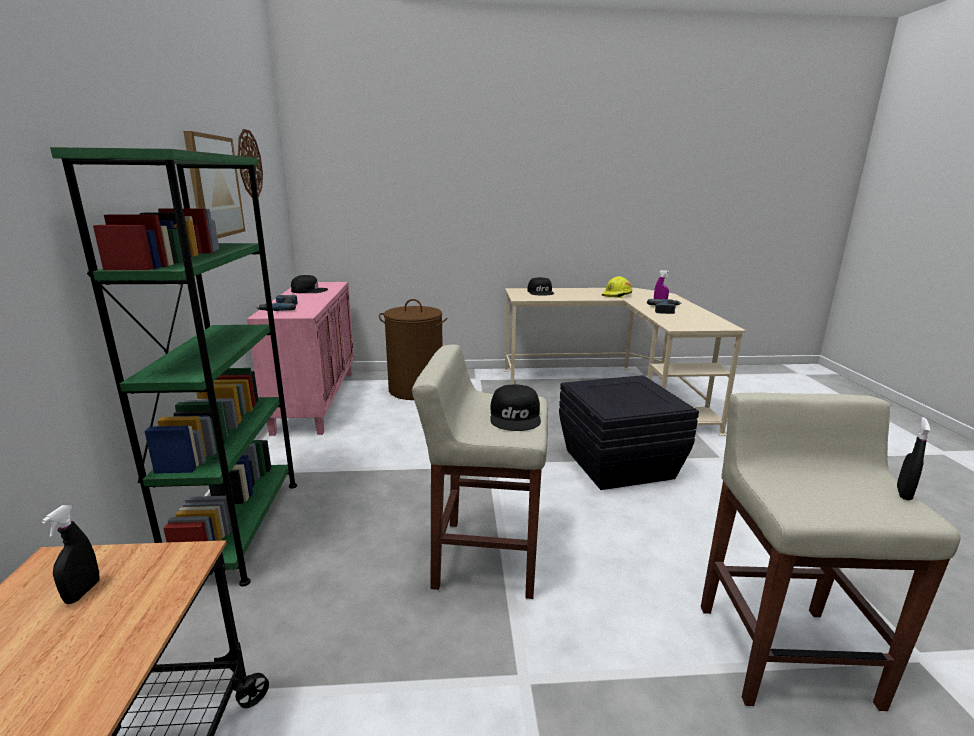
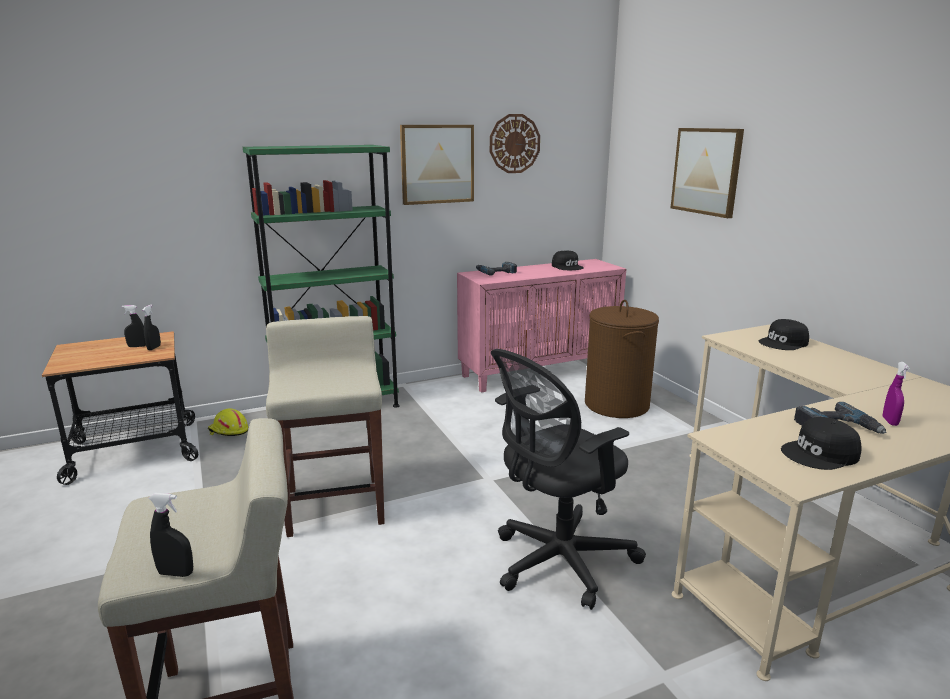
camera: 70 degrees right, 0 degrees up
black cap [490,385,541,431] -> black cap moved to [781,417,862,470]
black storage box [559,375,699,490] -> black office chair [491,349,646,610]
yellow hard hat [602,276,632,298] -> yellow hard hat moved to [208,408,248,436]
none -> black spray bottle [143,305,161,350]
none -> picture [671,128,744,218]

